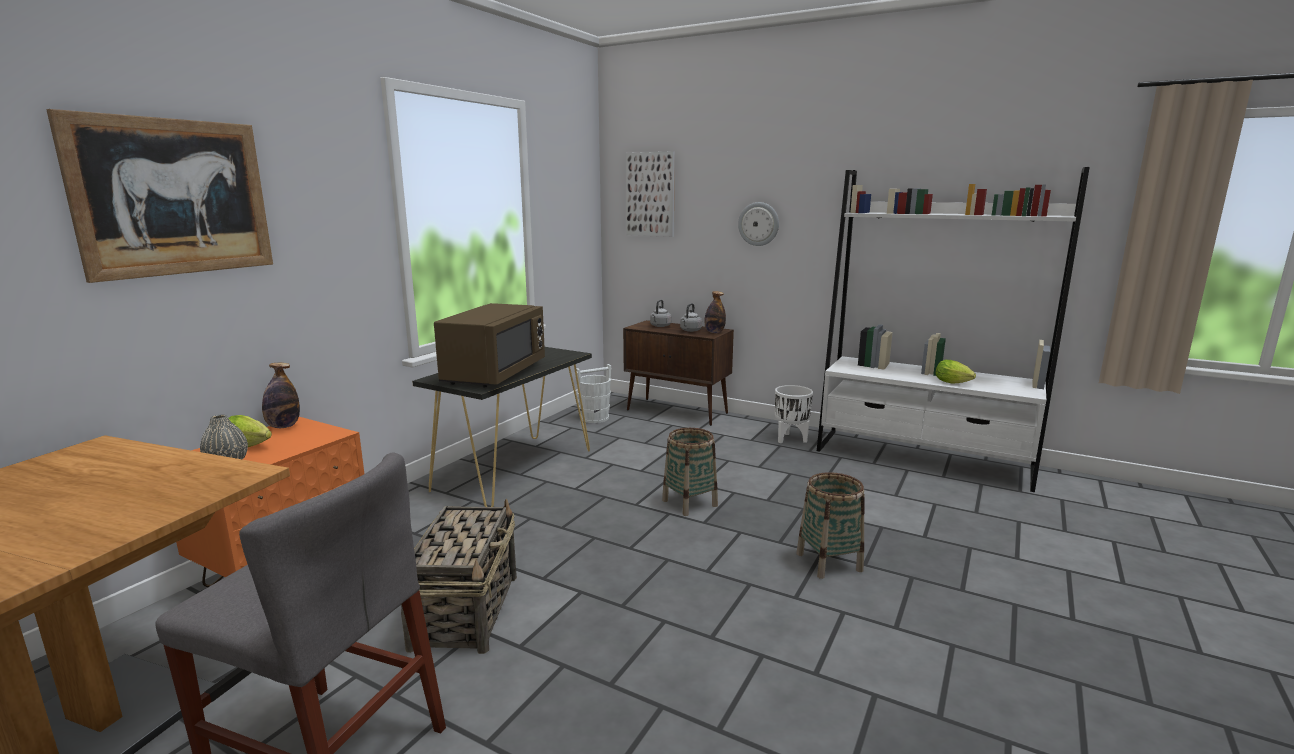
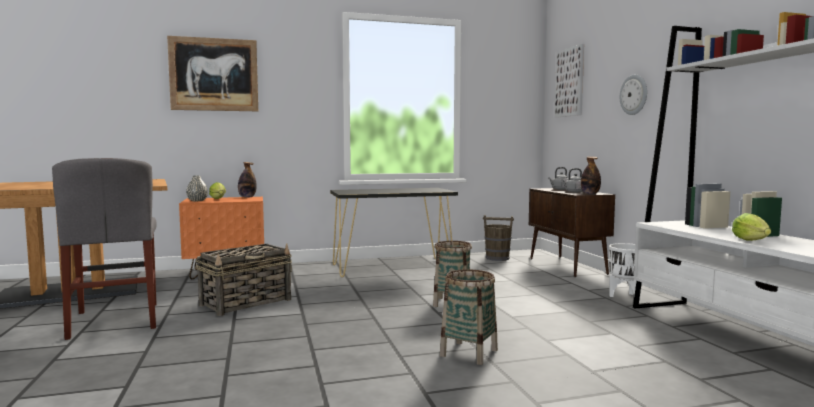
camera: 45 degrees right, 10 degrees down
brown microwave [434,303,545,387] -> none
white bucket [576,364,612,423] -> brown bucket [483,215,514,261]

